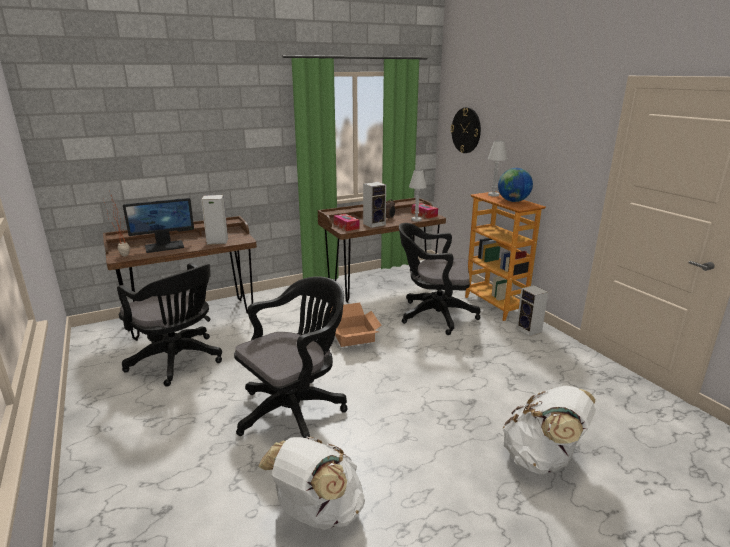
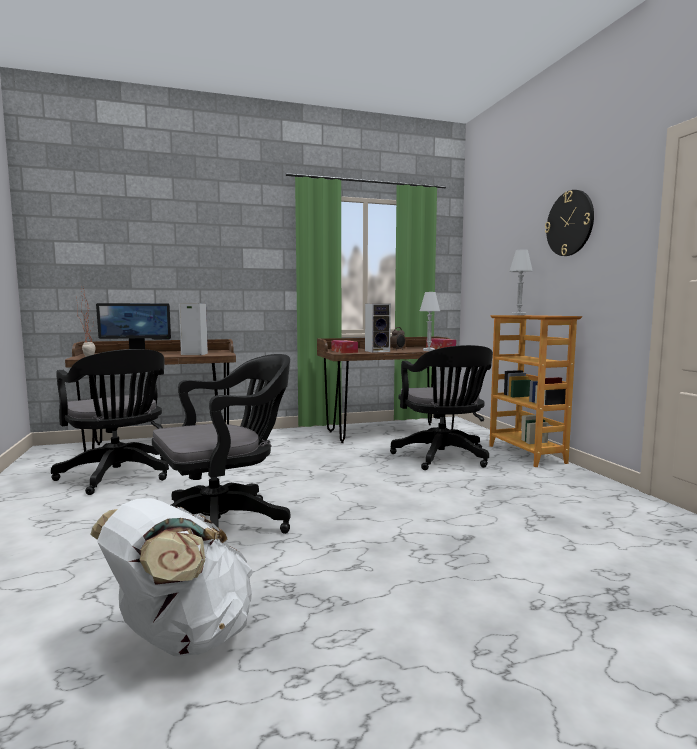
camera: 10 degrees right, 15 degrees down
cardboard box [331,303,382,347] -> none
black office chair [399,223,481,335] -> black office chair turned 120 degrees counterclockwise [390,345,493,470]
wall clock [450,107,481,153] -> wall clock moved to [545,190,594,256]
globe [498,168,533,202] -> none
white backpack [503,386,596,475] -> none
speaker [516,285,548,337] -> none

